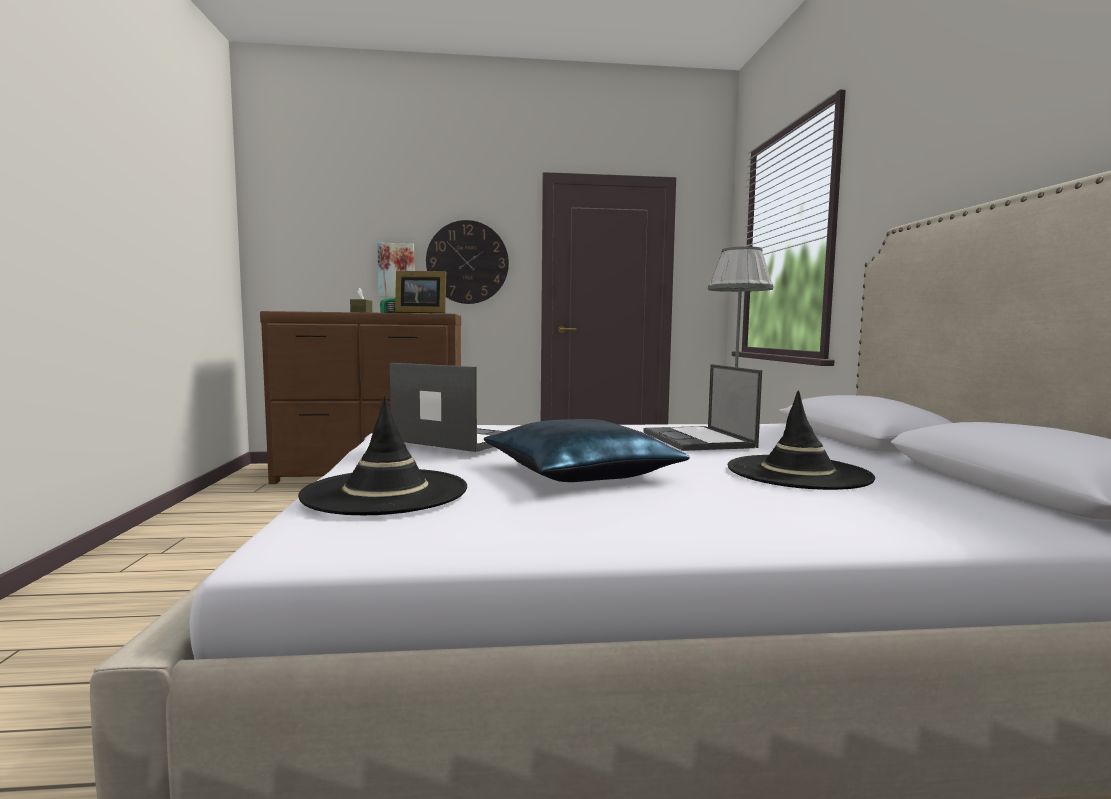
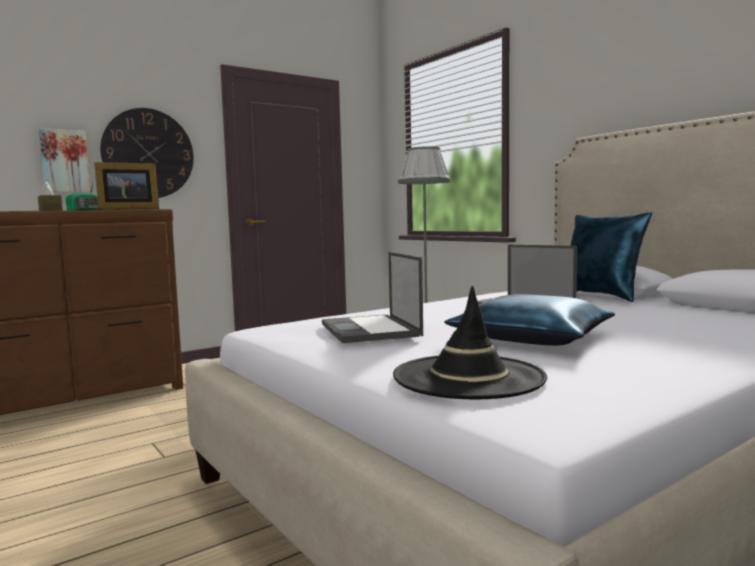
camera: 30 degrees left, 0 degrees up
laptop [390,363,504,452] -> laptop turned 105 degrees counterclockwise [322,252,423,343]
black hat [728,391,875,490] -> none
none -> blue pillow [570,212,652,302]

